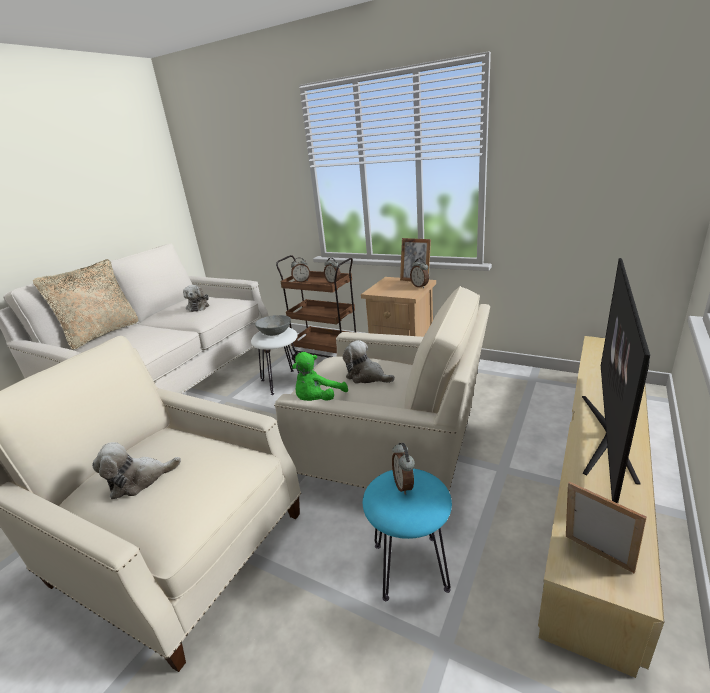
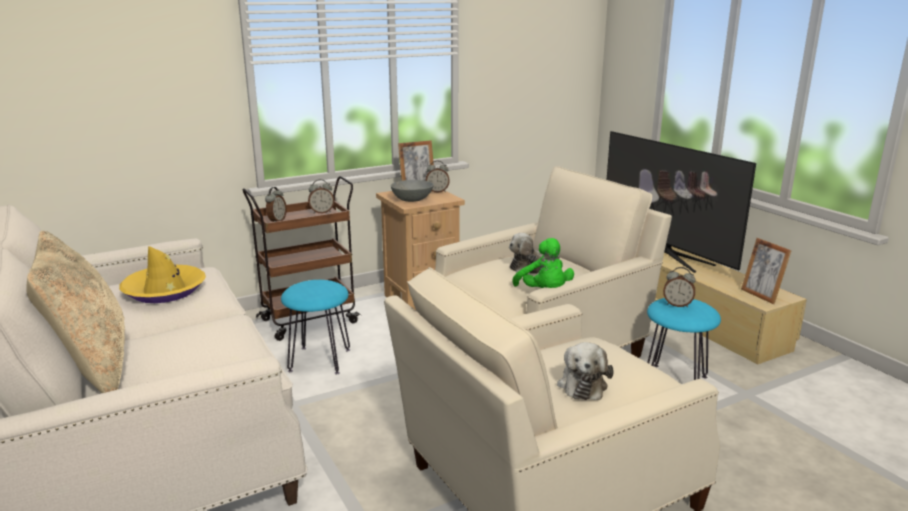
camera: 60 degrees left, 5 degrees down
plush toy [183,285,209,312] -> yellow hat [119,246,206,303]
white stool [251,327,299,395] -> turquoise stool [281,280,350,374]
grey bowl [255,315,291,336] -> grey bowl moved to [391,180,434,202]
picture frame [566,481,647,573] -> picture frame turned 105 degrees counterclockwise [741,238,792,304]

